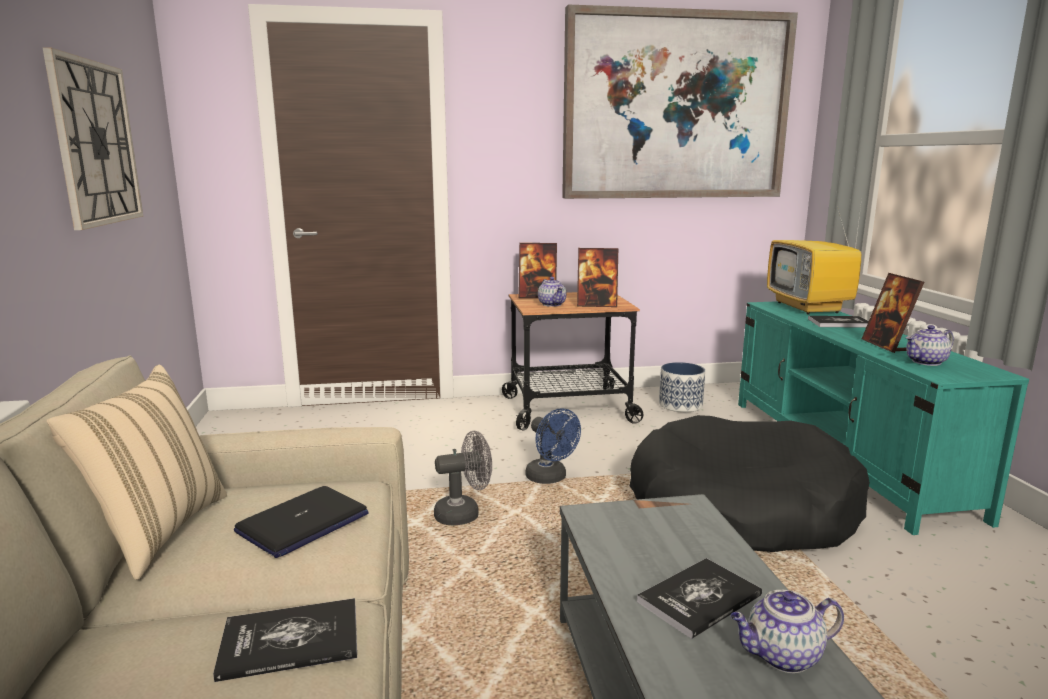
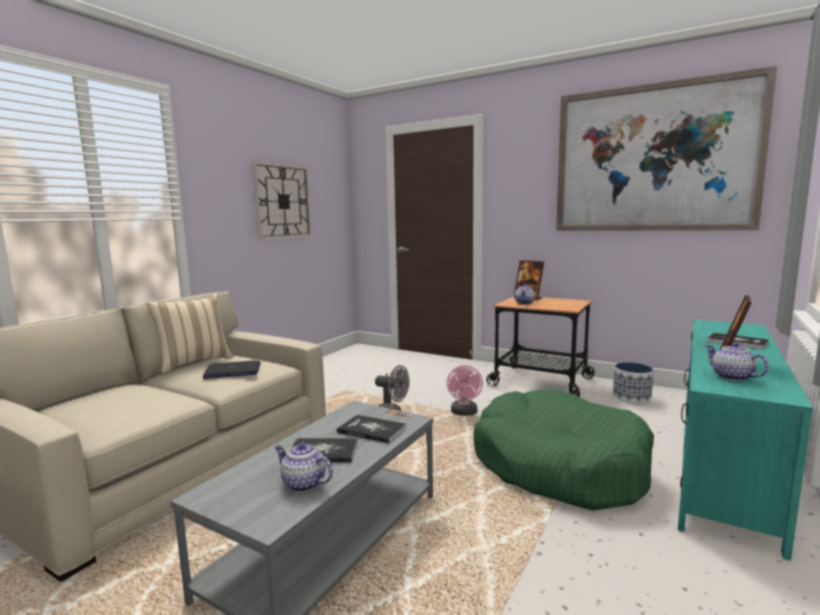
camera: 40 degrees right, 5 degrees down
book [213,598,357,682] -> book moved to [337,415,406,443]
blue fan [526,408,581,484] -> pink fan [447,365,483,416]
picture frame [577,248,618,307] -> none
black dog bed [630,415,870,552] -> green dog bed [473,390,654,511]
television [767,199,862,314] -> none
teapot [906,325,954,366] -> teapot turned 45 degrees clockwise [705,342,769,381]

